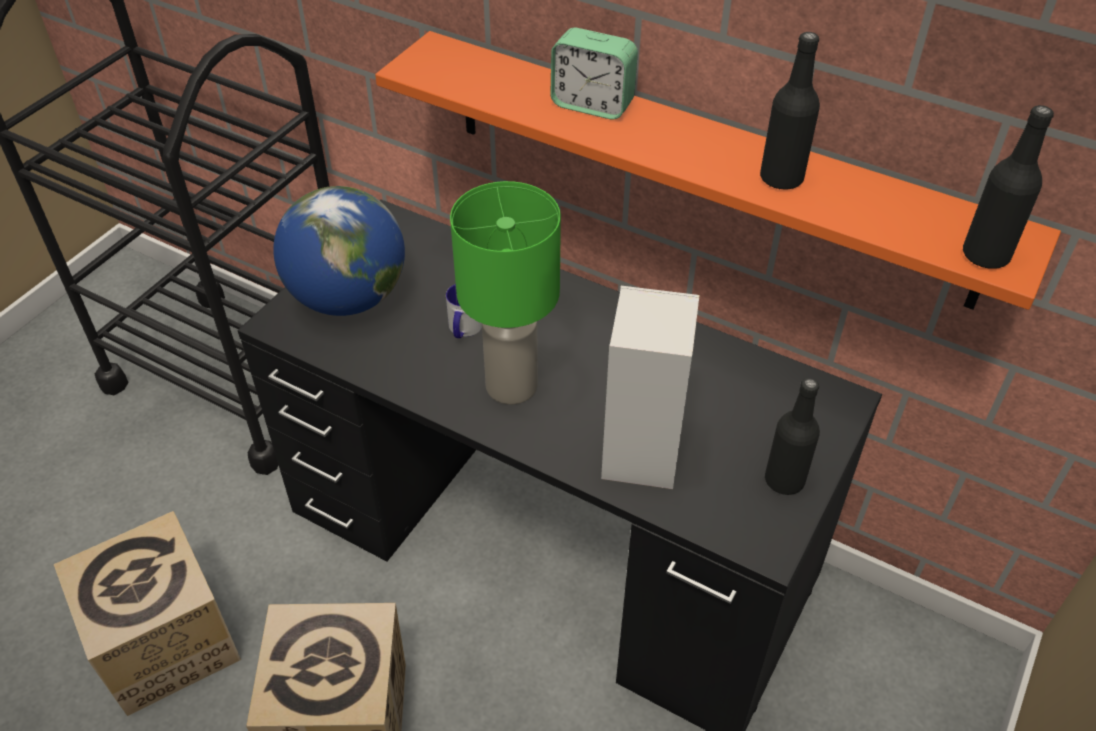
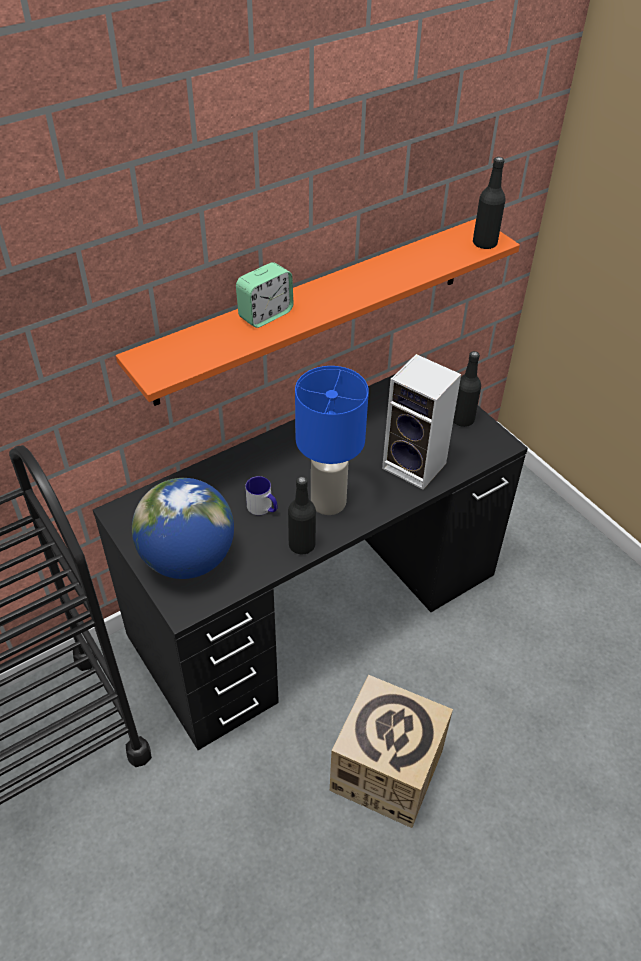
camera: 65 degrees left, 0 degrees up
cardboard box [54,511,241,716] -> none
green table lamp [450,181,561,405] -> blue table lamp [295,366,369,515]
black bottle [760,32,820,190] -> black bottle moved to [288,476,316,554]

